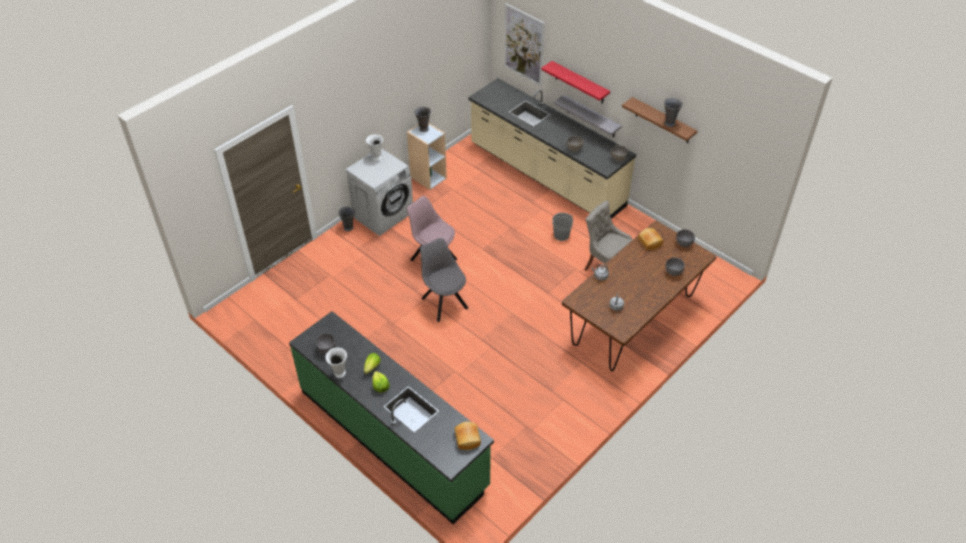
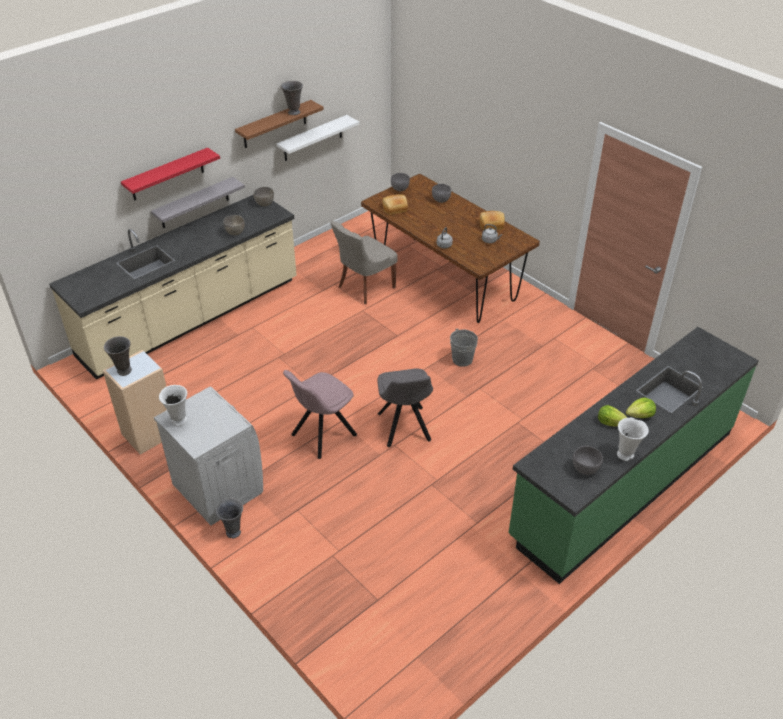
camera: 85 degrees left, 5 degrees down
grey chair [420,238,468,322] -> grey chair turned 75 degrees counterclockwise [377,369,433,448]
bread [455,422,481,450] -> bread moved to [480,211,505,230]
picture [504,4,545,86] -> none
grey bucket [552,213,573,241] -> grey bucket moved to [450,328,478,367]
none -> white shelf [277,115,359,161]

